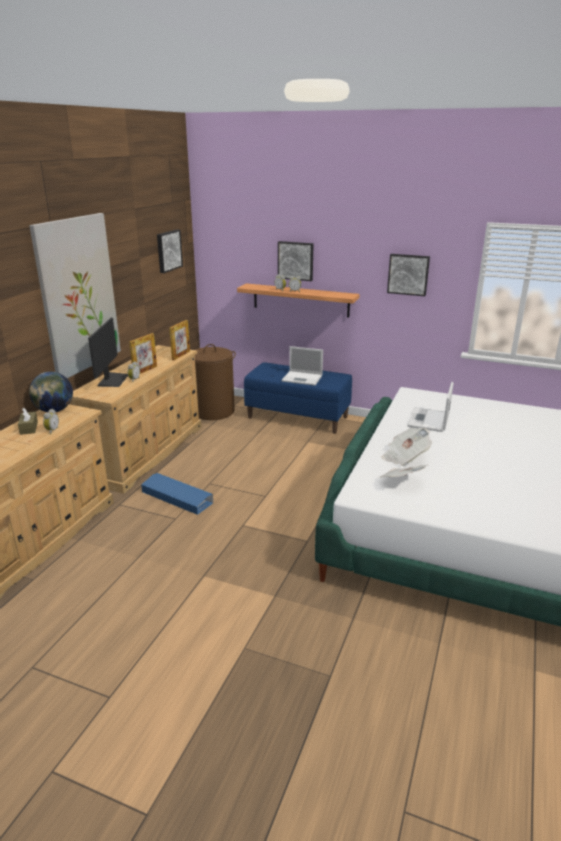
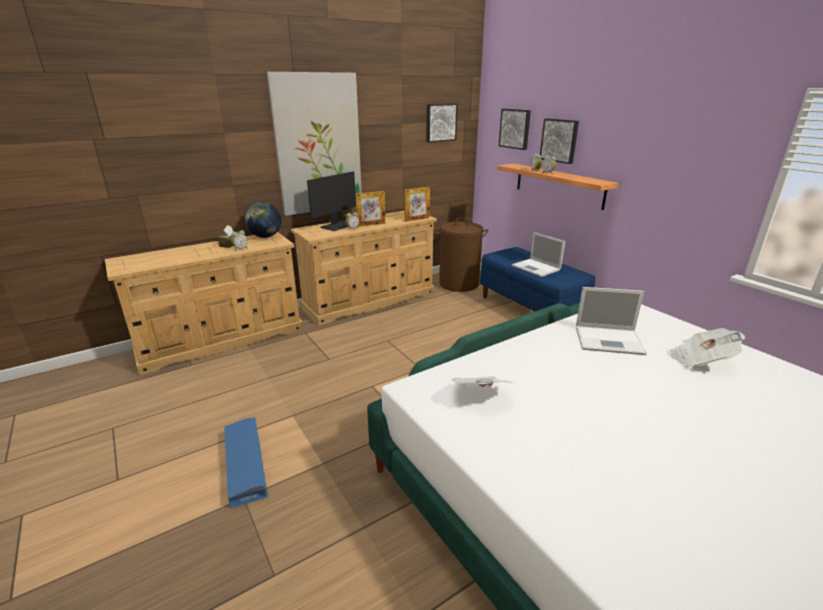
camera: 35 degrees right, 0 degrees up
blue storage box [141,473,213,515] -> blue storage box moved to [224,417,268,508]
newspaper [382,428,432,466] -> newspaper moved to [667,328,745,368]
picture [387,254,430,296] -> picture moved to [499,109,531,150]
laptop [407,382,454,432] -> laptop turned 135 degrees counterclockwise [576,287,647,355]

